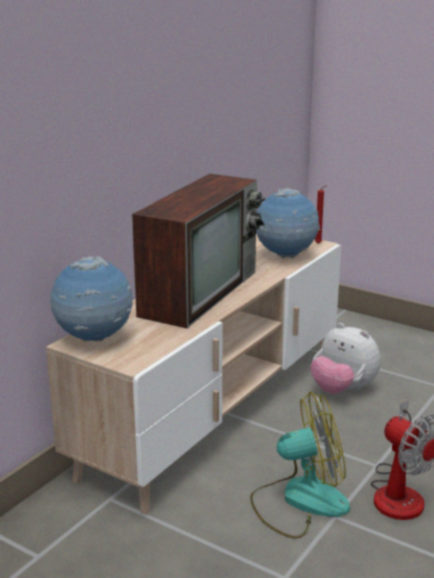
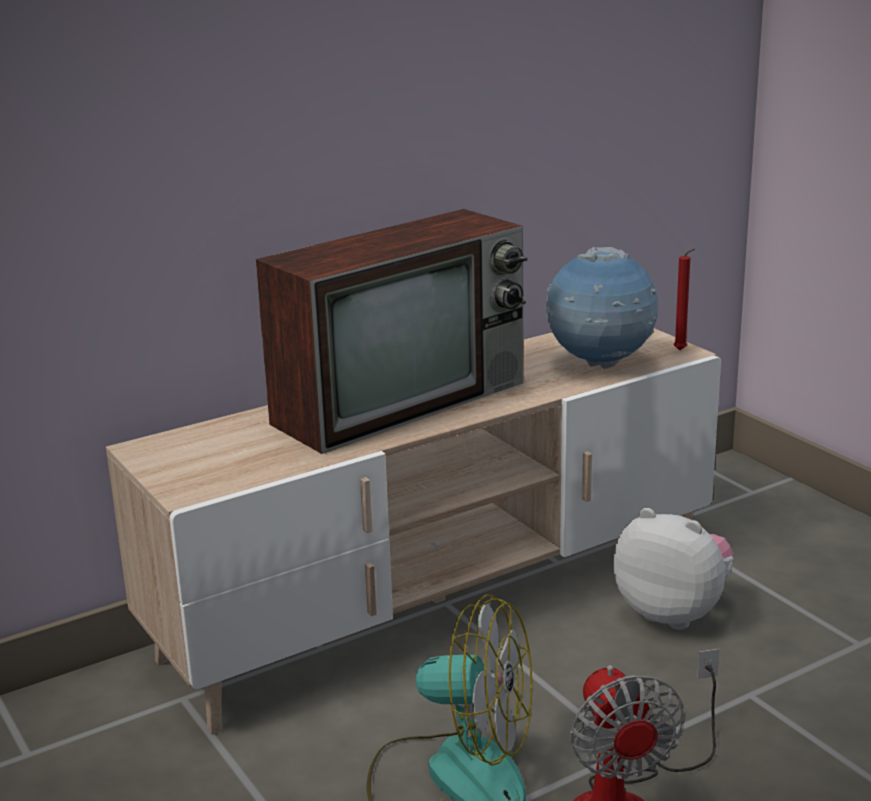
camera: 25 degrees right, 0 degrees up
globe [51,256,133,342] -> none
plush toy [311,323,381,394] -> plush toy turned 150 degrees clockwise [614,508,734,630]

